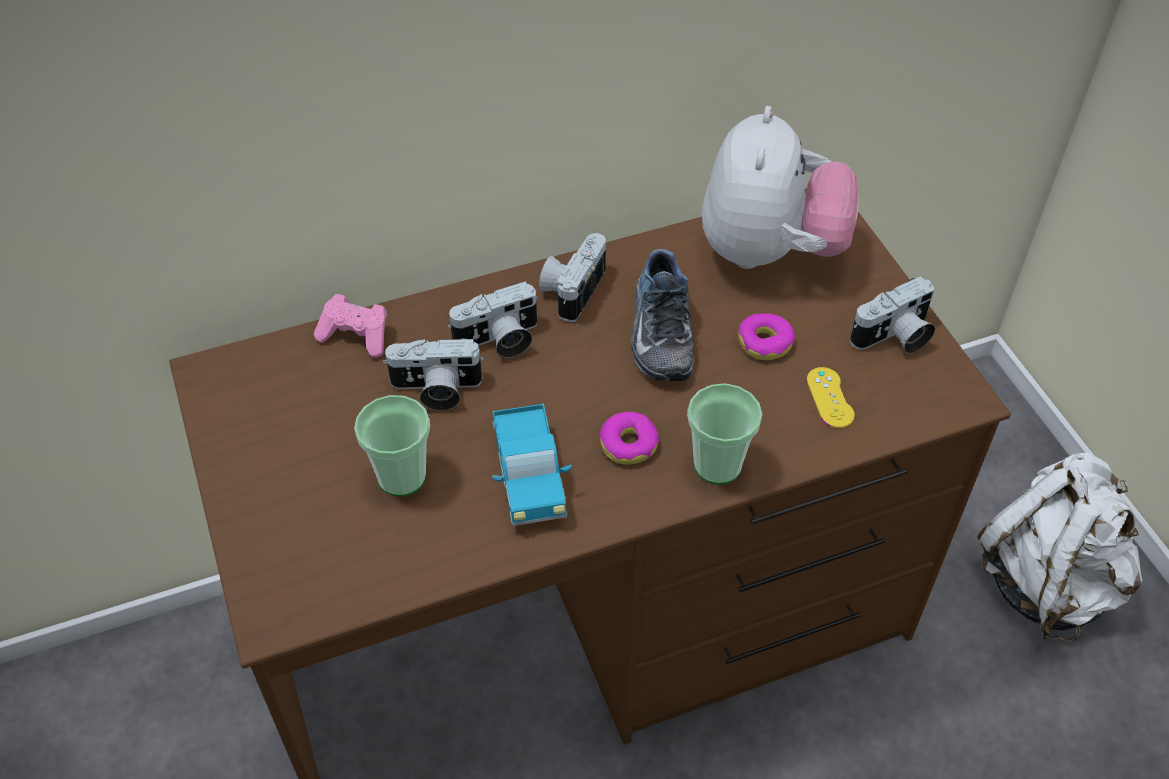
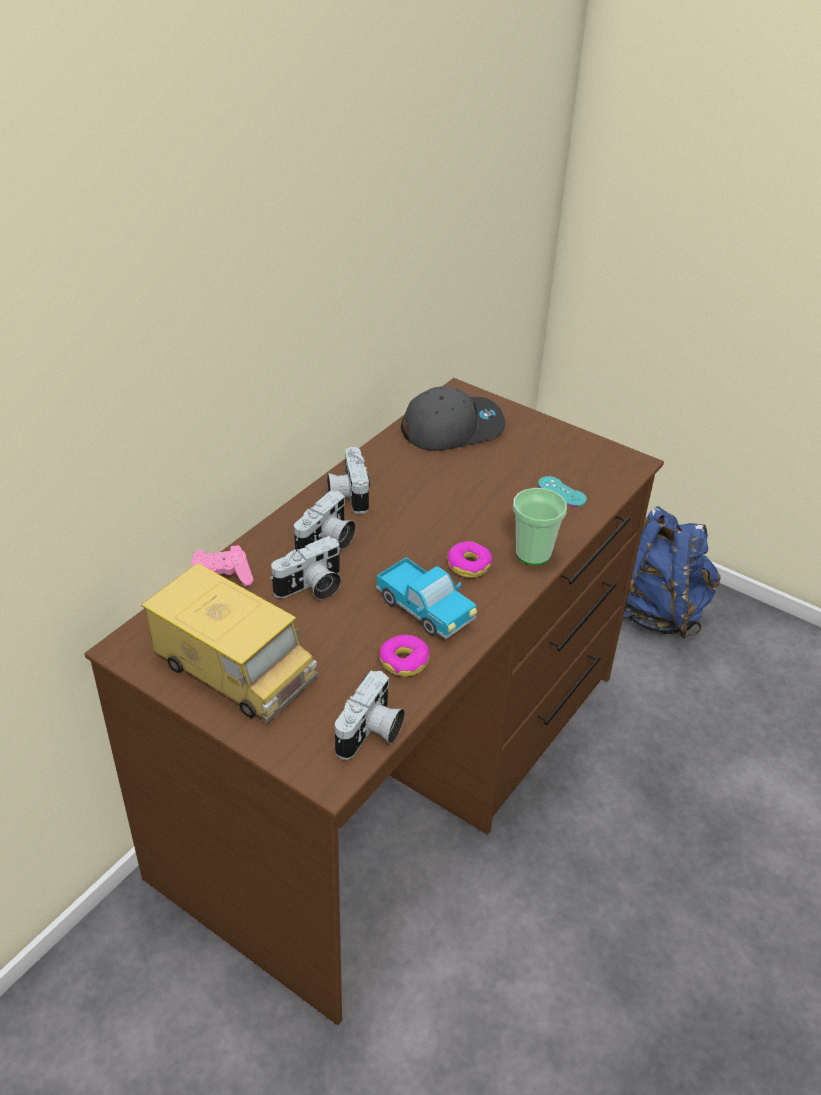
camera: 35 degrees left, 10 degrees down
cup [354,395,430,497] -> none
shoe [631,249,694,381] -> none
plush toy [702,106,859,269] -> grey cap [401,386,506,451]
donut [738,313,795,360] -> donut moved to [379,635,429,677]
yellow game controller [806,367,855,428] -> turquoise game controller [538,476,587,507]
camera [850,276,936,354] -> camera moved to [335,671,405,760]
white backpack [977,453,1142,642] -> blue backpack [623,506,721,639]
none -> toy truck [141,563,318,724]

